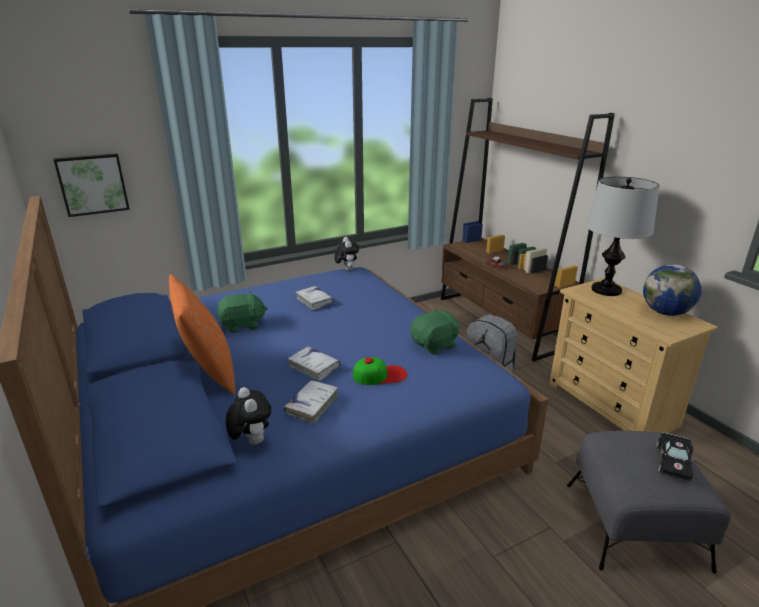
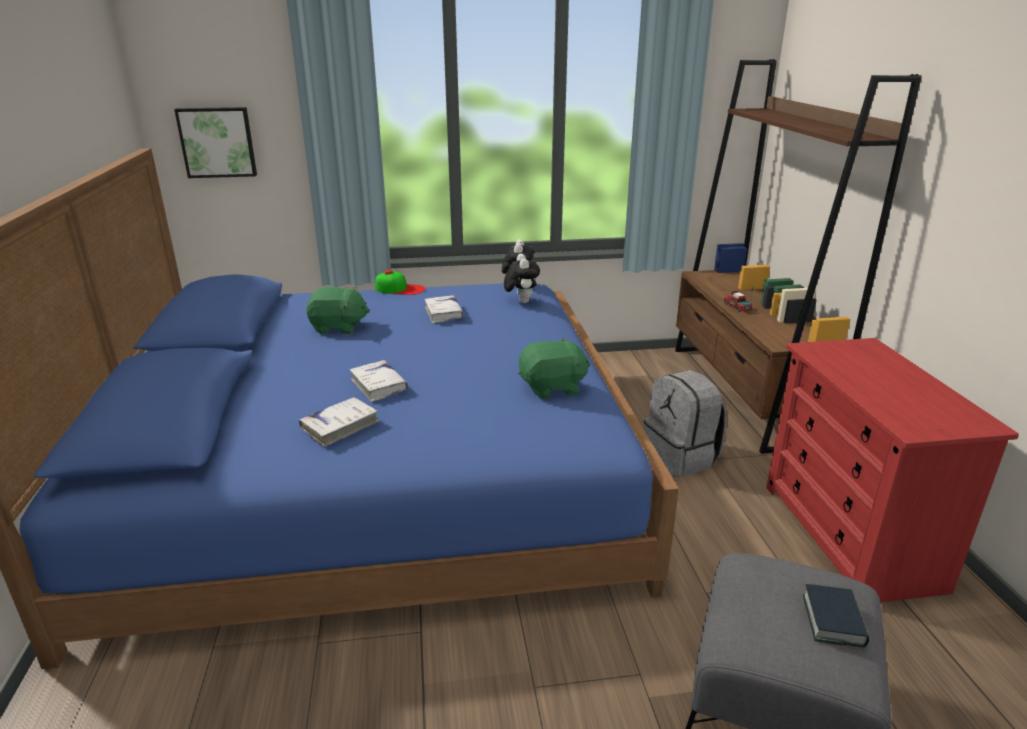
camera: 20 degrees right, 0 degrees up
orange pillow [169,274,236,395] -> none
plush toy [226,387,272,445] -> plush toy moved to [504,254,540,303]
cap [353,357,407,385] -> cap moved to [375,270,425,295]
beige dresser [549,278,718,433] -> red dresser [766,338,1019,602]
table lamp [586,177,660,296] -> none
globe [643,264,702,316] -> none
black toy car [656,432,694,481] -> book [803,584,869,648]

